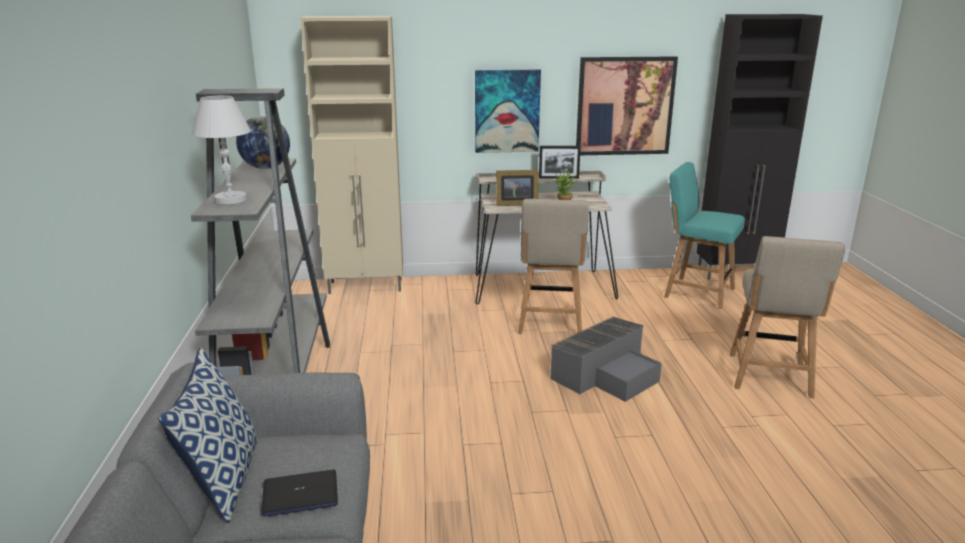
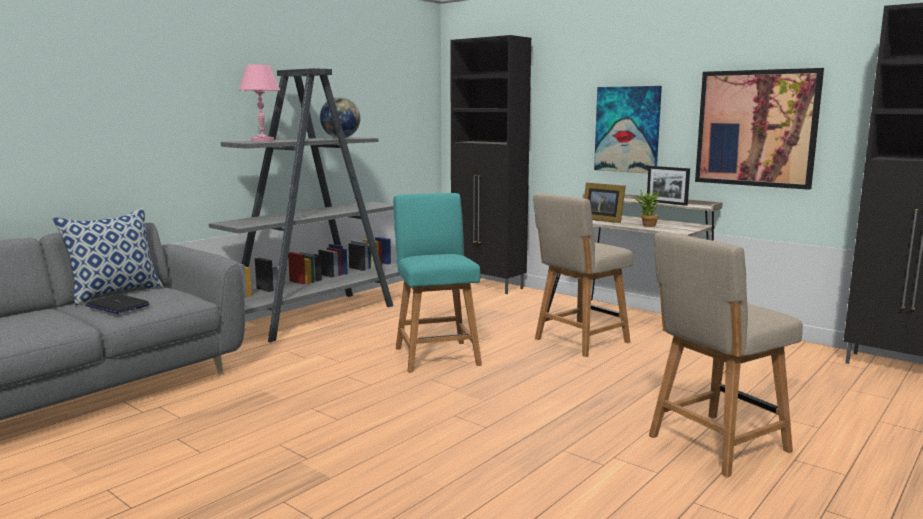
camera: 45 degrees right, 10 degrees down
white table lamp [192,95,251,204] -> pink table lamp [239,64,280,142]
beige cabinet [300,16,403,294] -> black cabinet [450,35,531,294]
grey storage box [551,316,662,402] -> none
turquoise chair [664,162,745,309] -> turquoise chair moved to [393,193,482,373]

